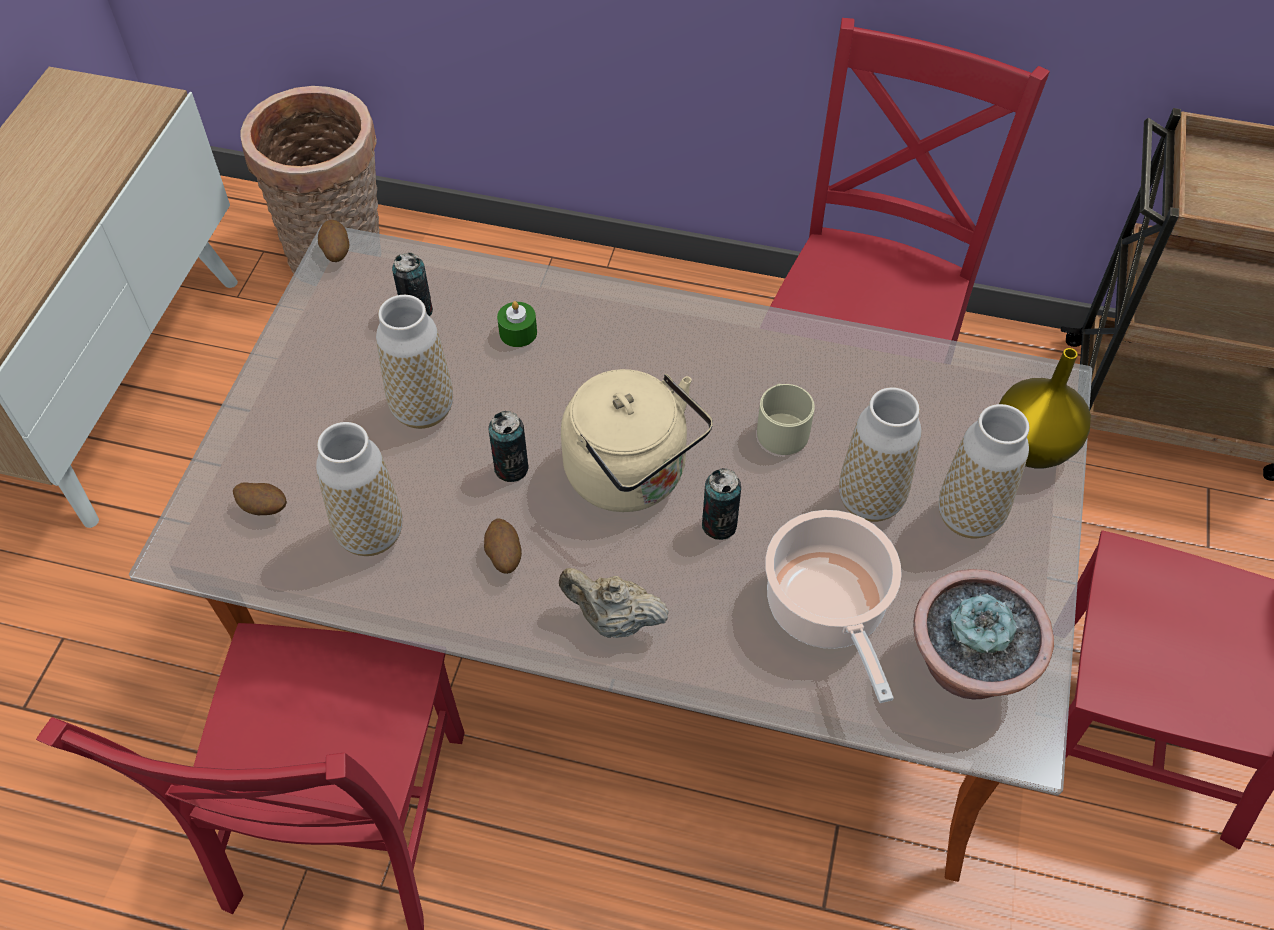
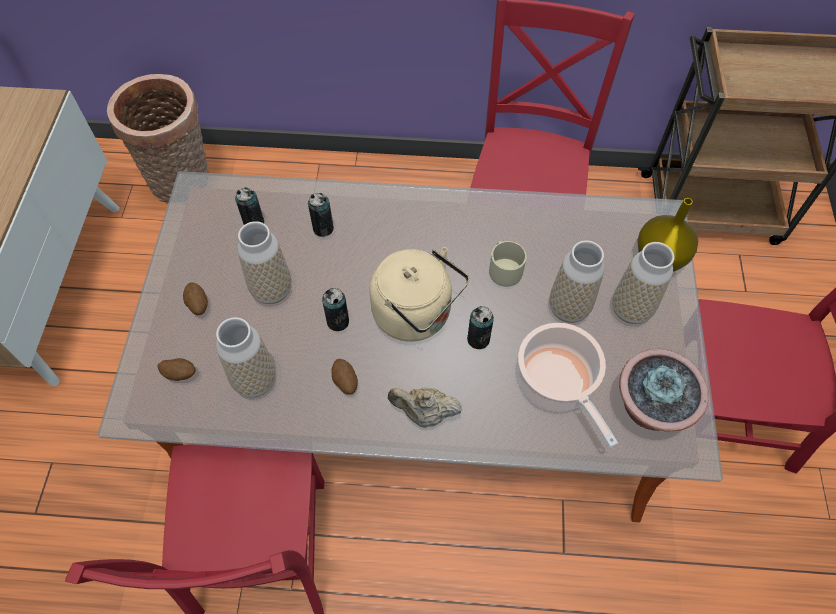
camera: 10 degrees left, 5 degrees up
potato [318,220,349,262] -> potato moved to [183,282,208,315]
green candle [497,301,537,347] -> can [308,193,334,237]

